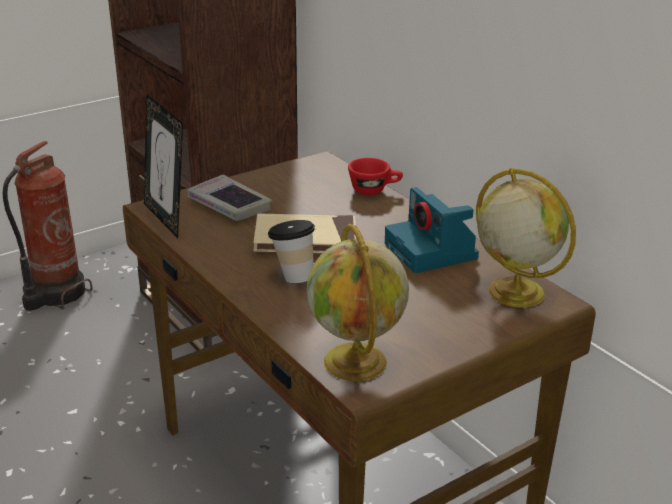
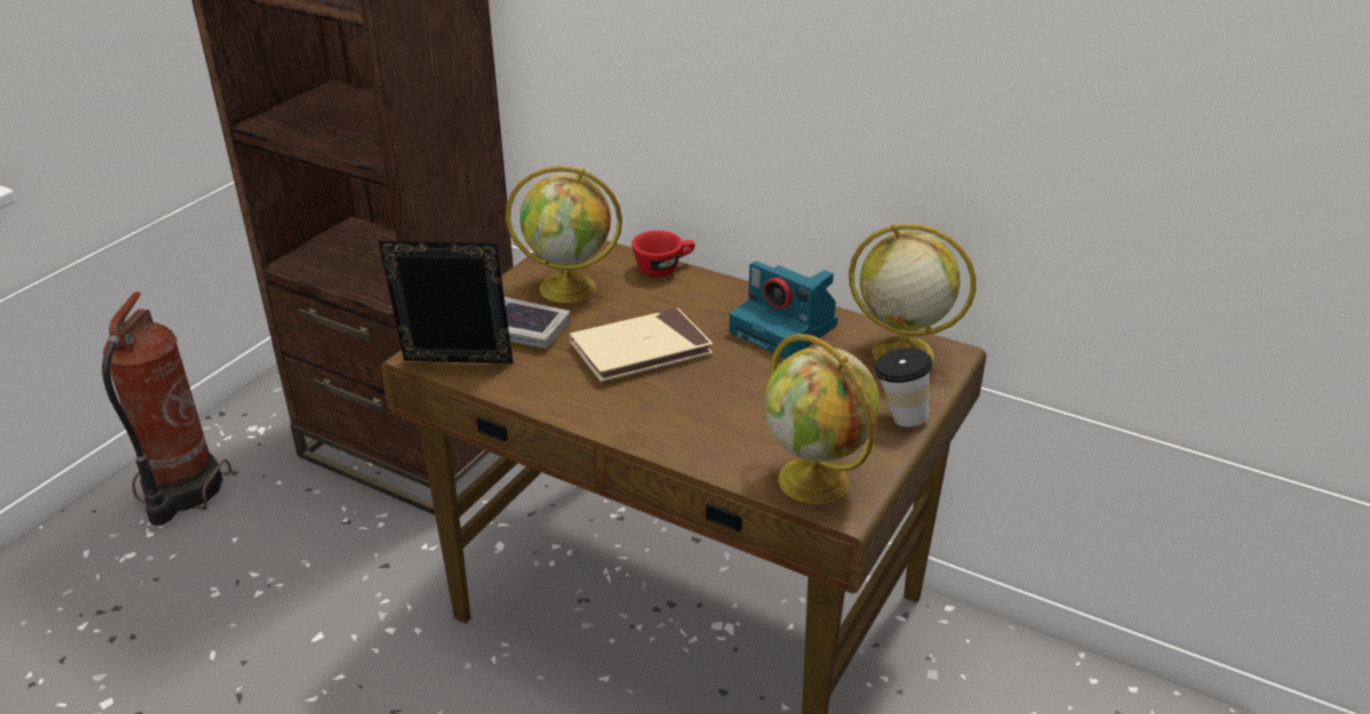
camera: 25 degrees left, 5 degrees up
picture frame [144,95,183,238] -> picture frame turned 150 degrees clockwise [378,241,513,364]
cup [268,220,315,283] -> cup moved to [874,348,932,427]
none -> globe [505,166,622,303]

